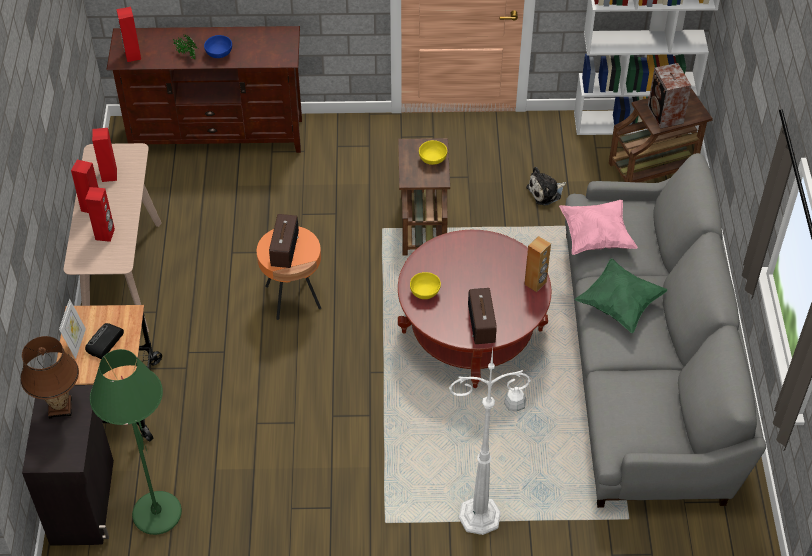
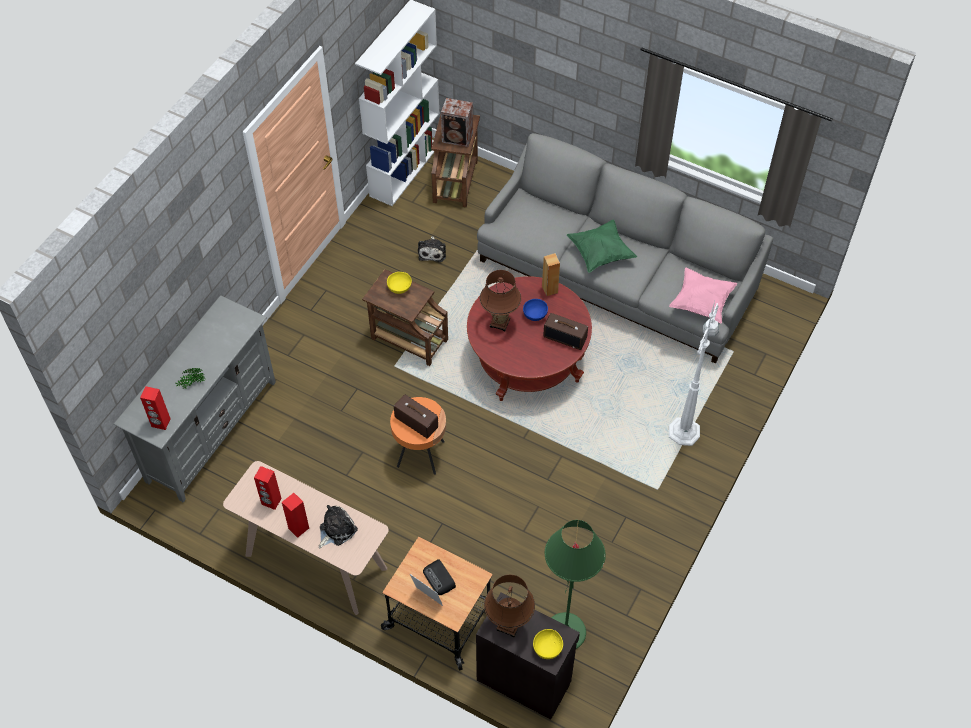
camera: 60 degrees left, 5 degrees up
red speaker [85,187,115,242] -> plush toy [319,505,358,548]
brown tv stand [106,26,302,153] -> grey tv stand [113,295,276,503]
blue bowl [204,35,232,58] -> blue bowl moved to [523,299,548,321]
yellow bowl [410,272,441,299] -> yellow bowl moved to [533,629,563,659]
pink pillow [559,200,638,255] -> pink pillow moved to [669,268,737,323]
none -> brown table lamp [480,270,521,331]

